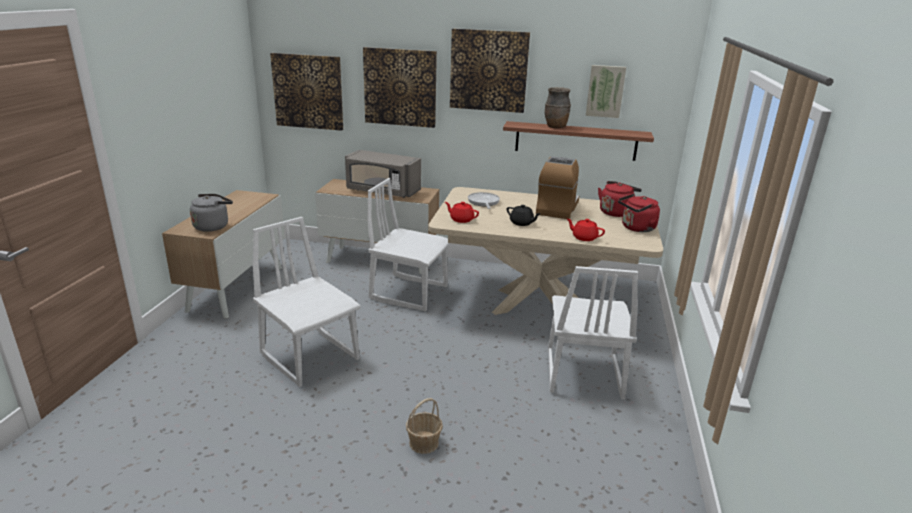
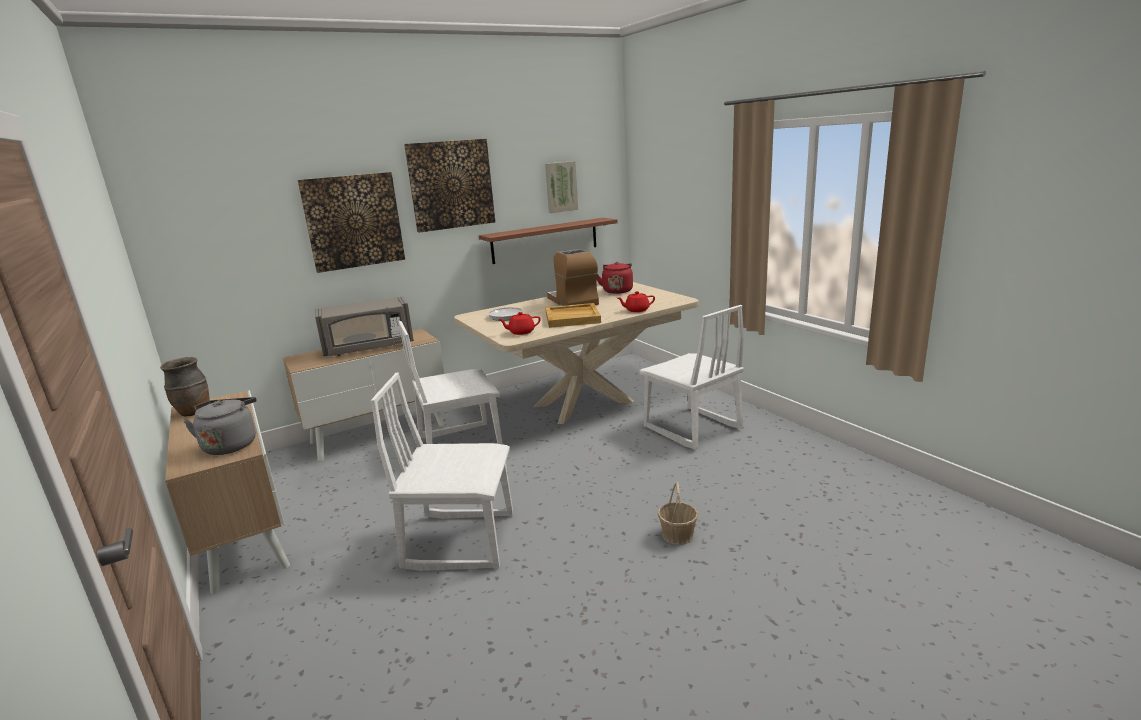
camera: 40 degrees left, 5 degrees down
picture [270,53,343,131] -> none
black teapot [507,205,540,226] -> beige tray [545,303,601,328]
brown vase [545,87,571,128] -> brown vase moved to [160,357,210,416]
red kettle [618,194,660,232] -> none

